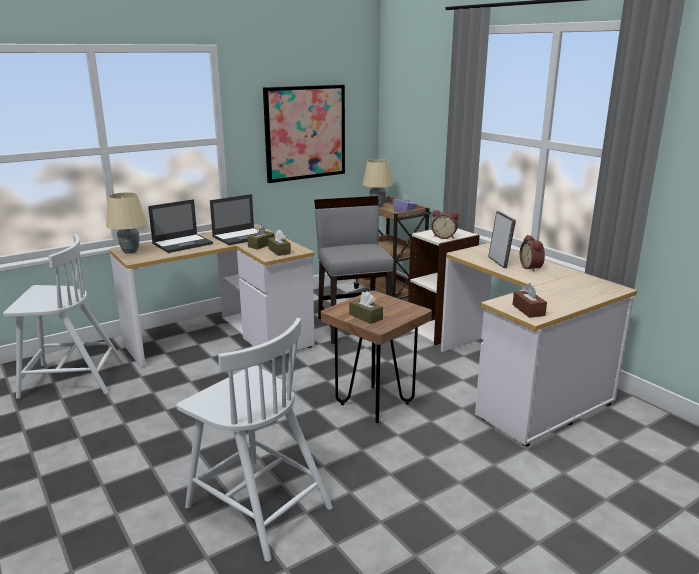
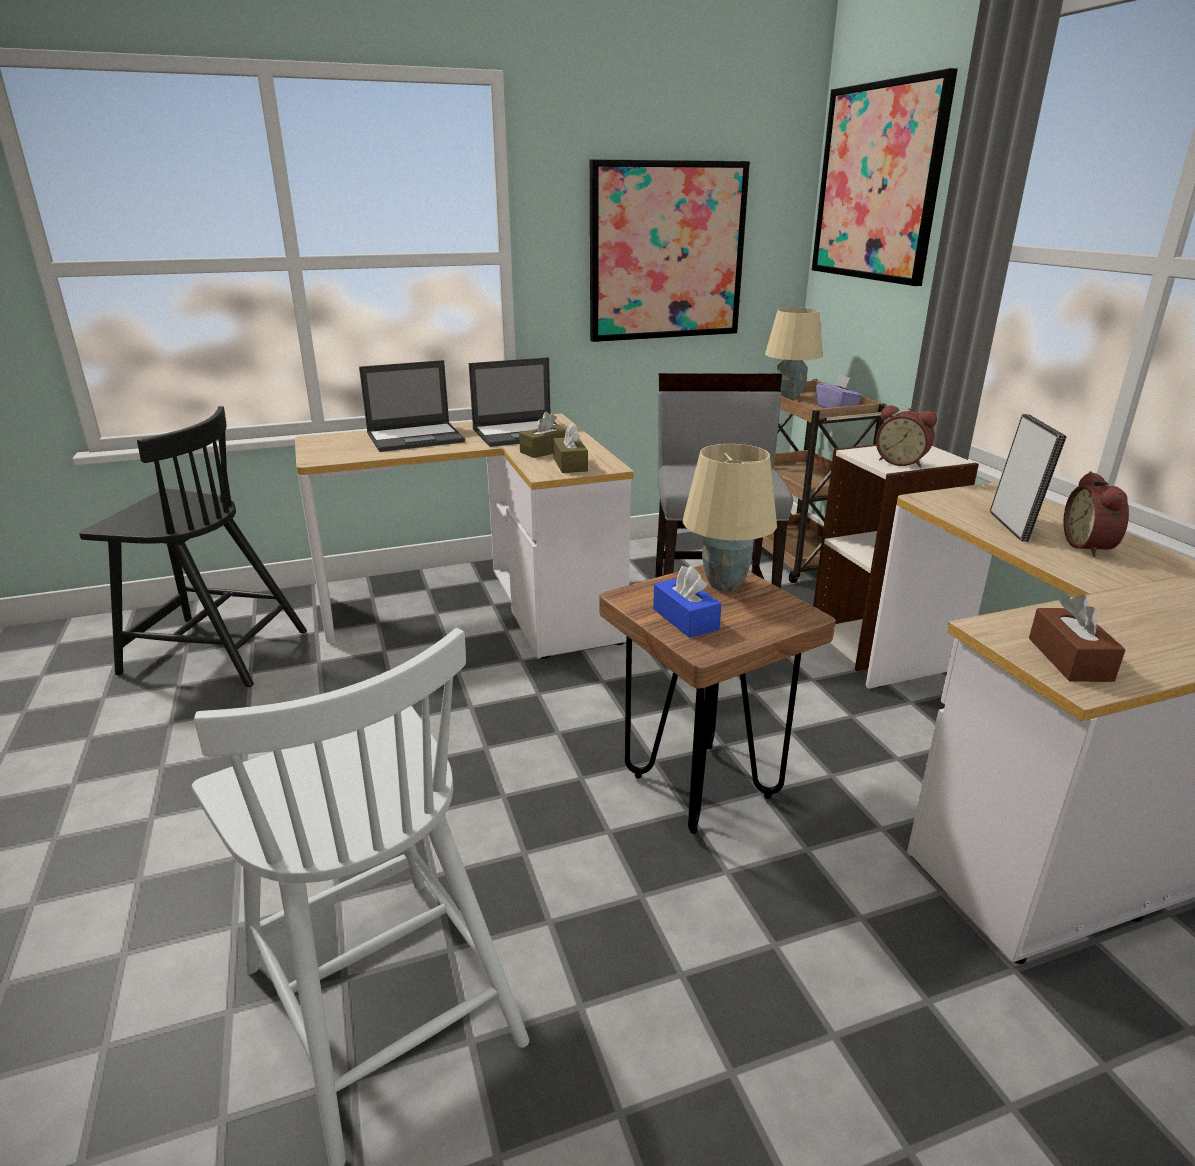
camera: 15 degrees right, 5 degrees up
white chair [3,234,124,399] -> black chair [79,406,307,687]
beige table lamp [106,192,147,254] -> beige table lamp moved to [682,444,777,591]
brown tissue box [349,291,383,324] -> blue tissue box [653,566,721,638]
none -> picture [812,68,958,286]

